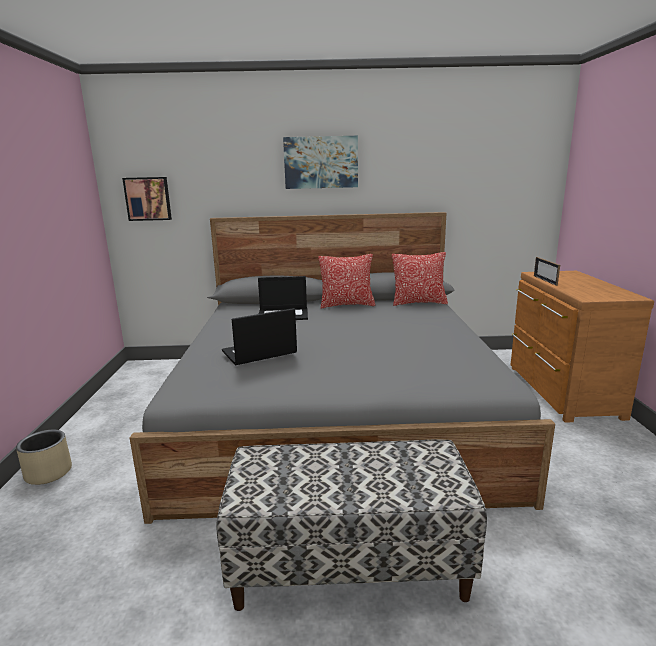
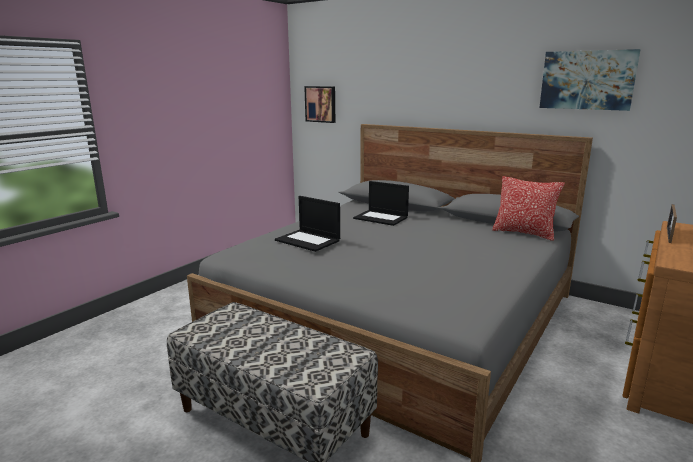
camera: 35 degrees right, 0 degrees up
beige planter [16,430,72,485] -> none
laptop [222,308,297,365] -> laptop turned 150 degrees counterclockwise [275,196,340,252]
picture [283,136,358,189] -> picture moved to [539,49,641,111]
pillow [318,254,375,308] -> none

